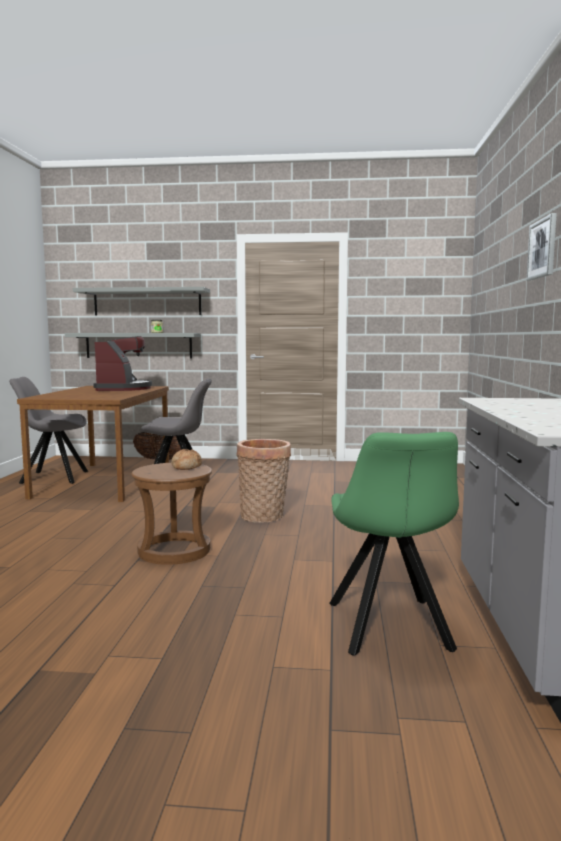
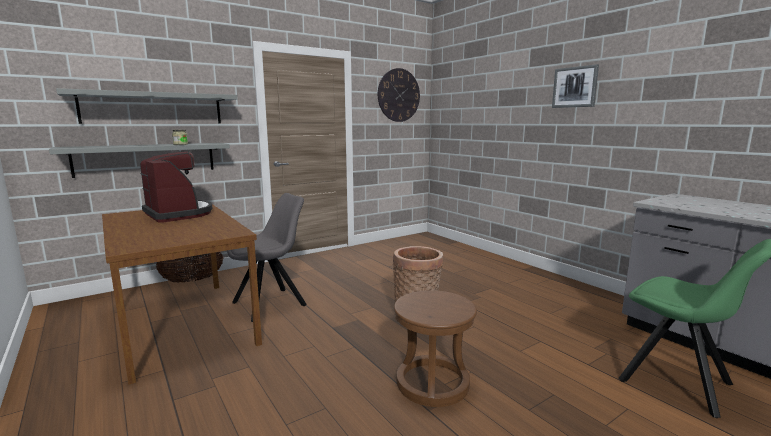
camera: 40 degrees left, 5 degrees up
grey chair [9,377,88,484] -> none
bread [171,449,202,470] -> none
none -> wall clock [378,68,420,122]

